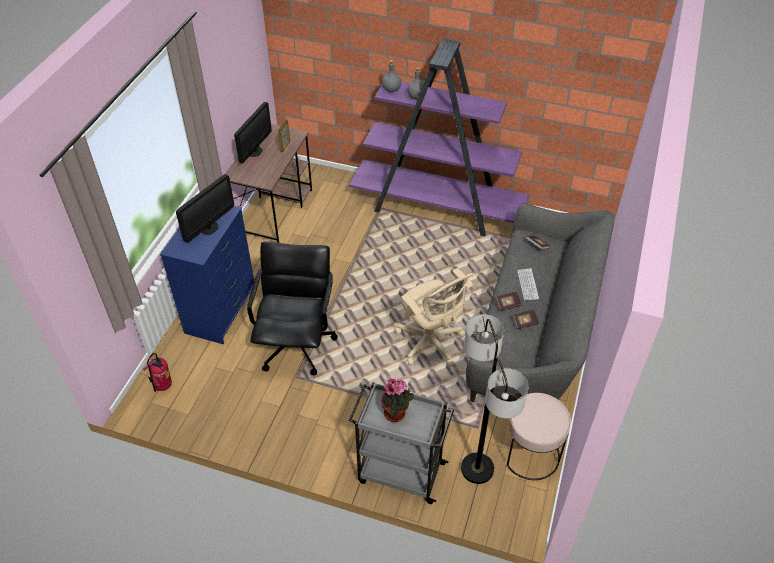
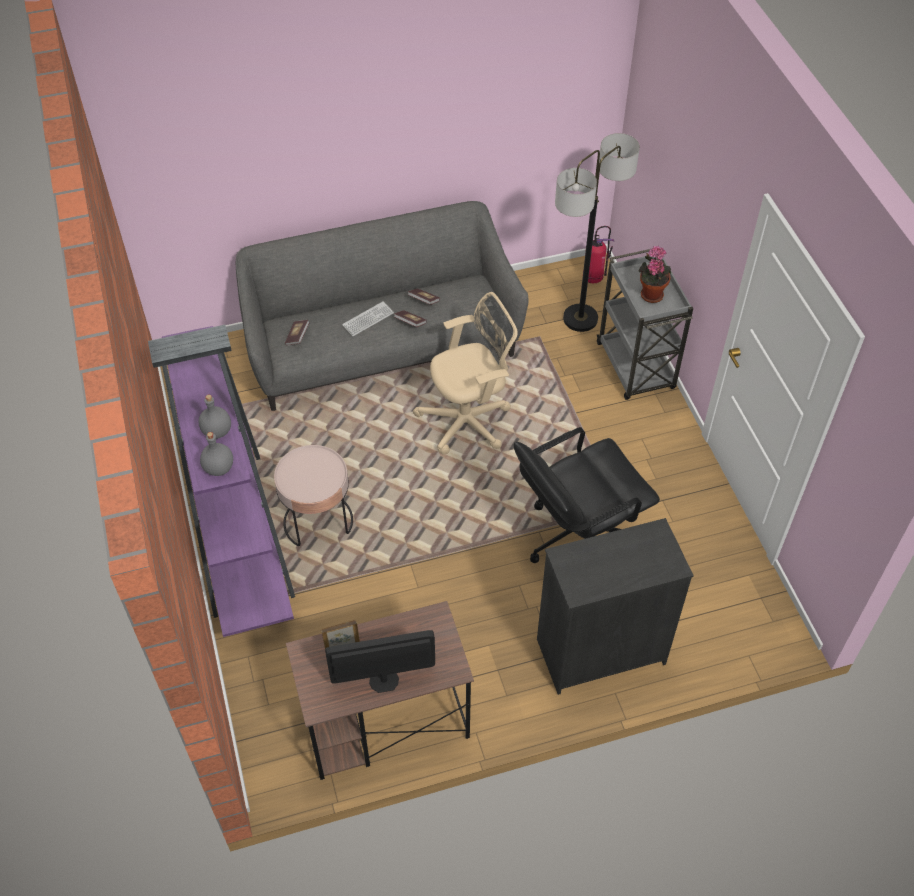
camera: 125 degrees left, 5 degrees up
fire extinguisher [143,353,172,392] -> fire extinguisher moved to [585,226,614,283]
blue dresser [160,206,254,344] -> black dresser [537,518,694,695]
monitor [176,174,234,243] -> none
beige office chair [394,268,474,367] -> beige office chair turned 45 degrees clockwise [413,292,518,454]
pink side table [507,393,571,480] -> pink side table moved to [274,445,353,546]

